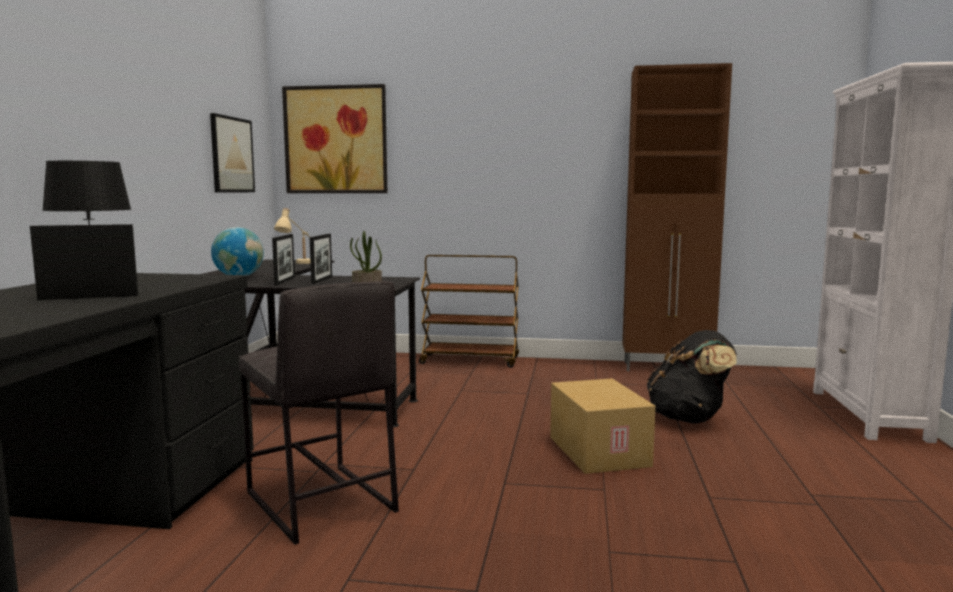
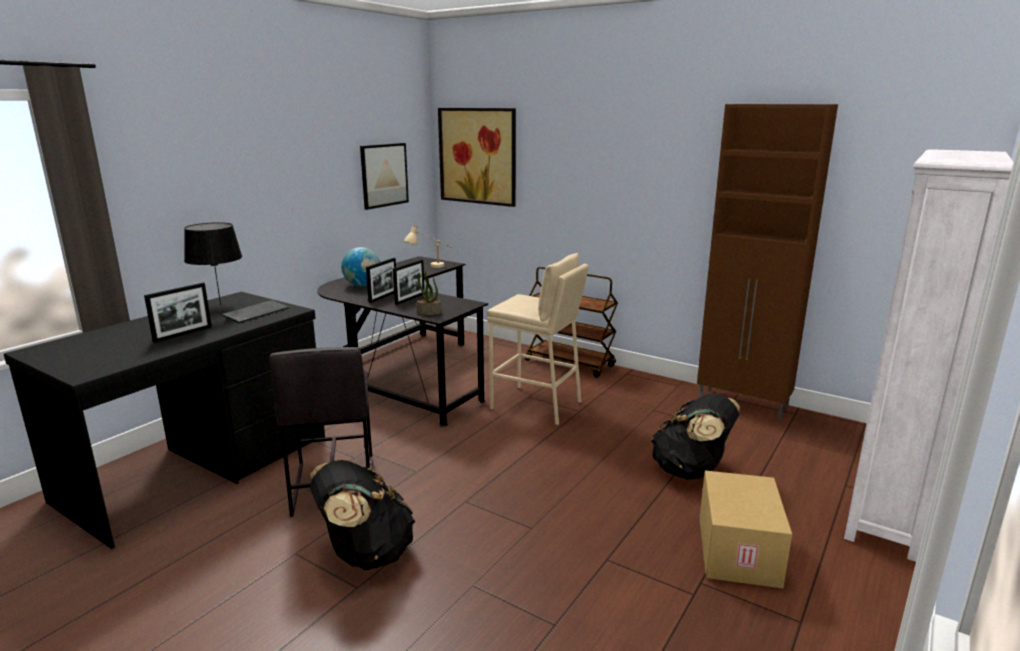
camera: 25 degrees right, 10 degrees up
picture frame [30,224,138,300] -> picture frame turned 120 degrees clockwise [144,283,212,343]
cardboard box [550,379,656,474] -> cardboard box moved to [699,471,792,589]
none -> keyboard [222,300,289,324]
none -> black backpack [309,460,415,570]
none -> beige stool [487,253,589,425]

